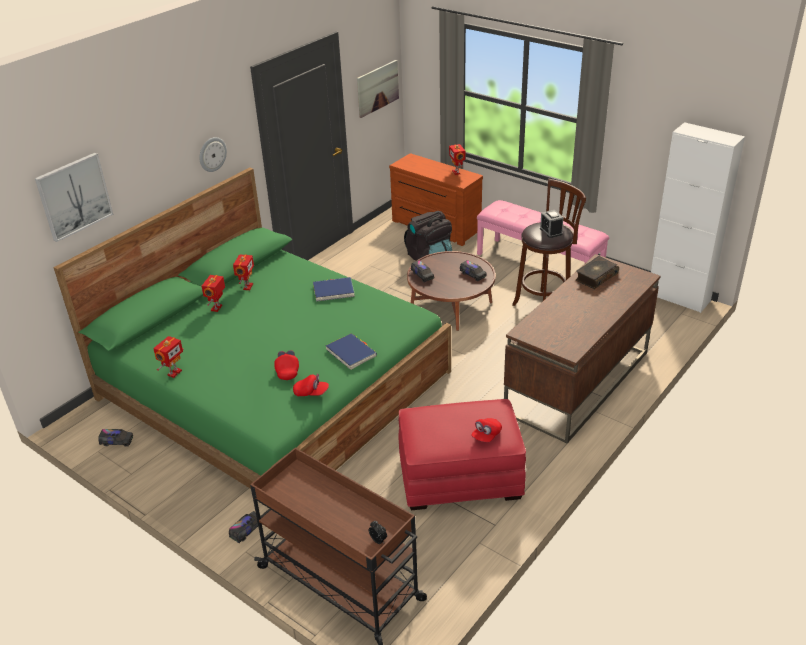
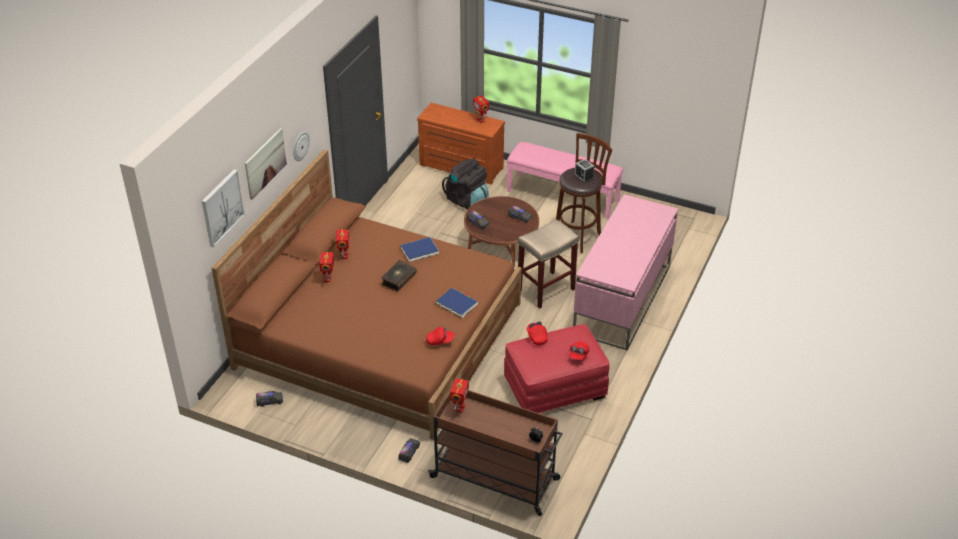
camera: 15 degrees left, 5 degrees up
green bed [53,167,451,489] -> brown bed [212,149,522,440]
toy robot [153,336,184,378] -> toy robot moved to [450,378,469,413]
red cap [274,350,299,380] -> red cap moved to [527,321,548,345]
picture [357,60,399,118] -> picture moved to [245,128,287,200]
brown desk [504,254,660,444] -> pink desk [573,194,678,350]
book [575,256,619,289] -> book moved to [381,260,417,291]
white cabinet [651,122,745,313] -> none
none -> beige stool [518,219,579,309]

